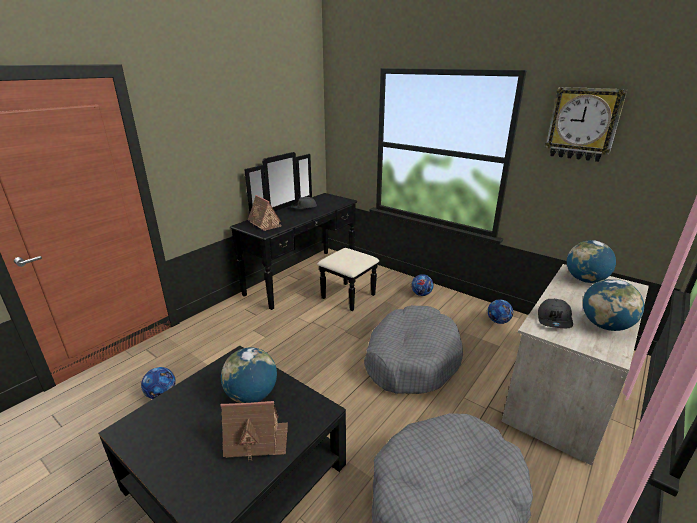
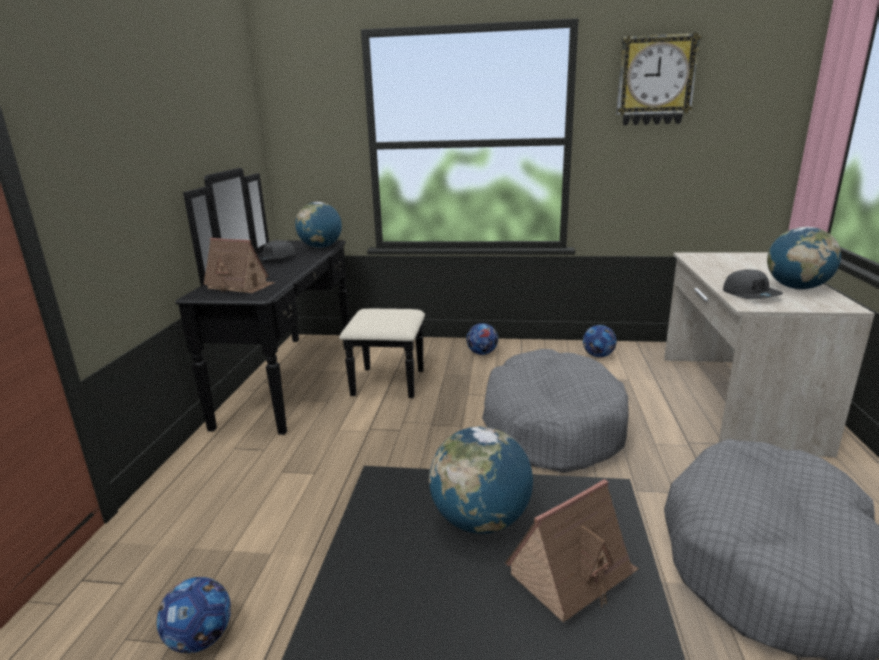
camera: 30 degrees left, 5 degrees down
globe [567,240,616,283] -> globe moved to [295,202,342,248]

